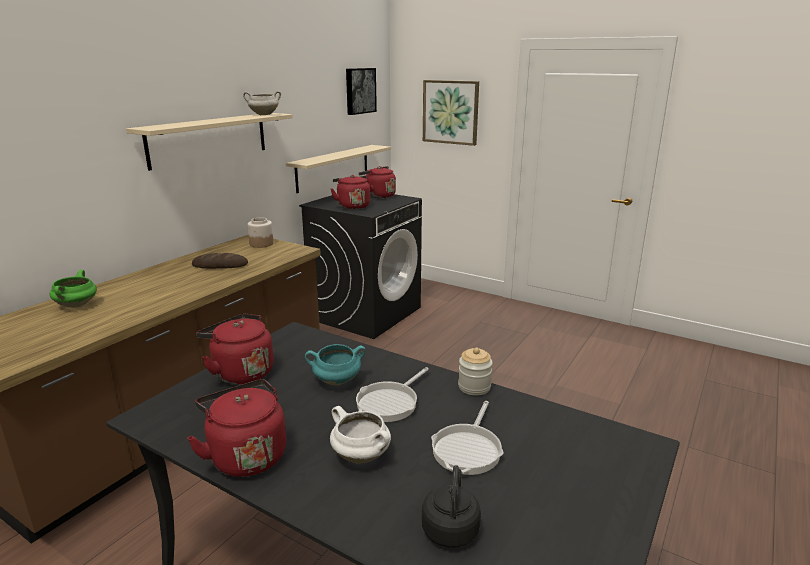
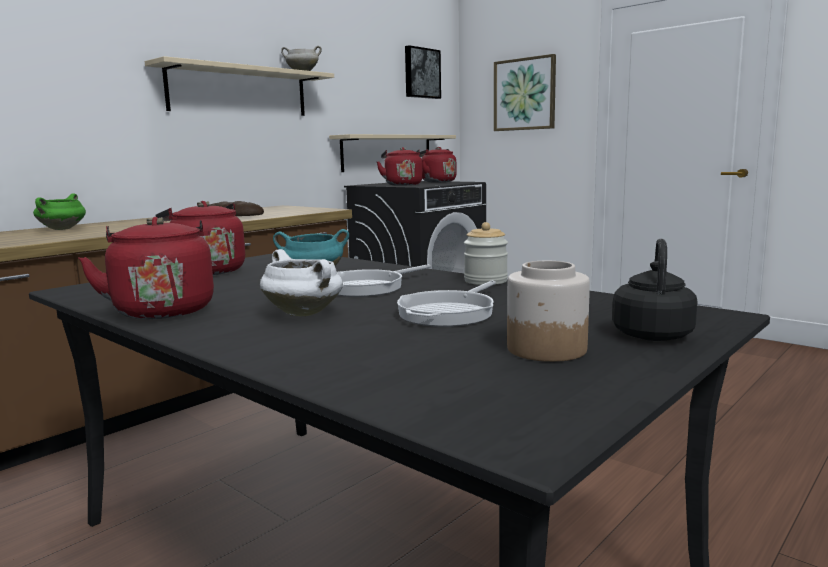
camera: 10 degrees right, 10 degrees down
jar [247,217,274,248] -> jar moved to [507,261,590,362]
black kettle [422,465,481,547] -> black kettle moved to [612,239,698,341]

